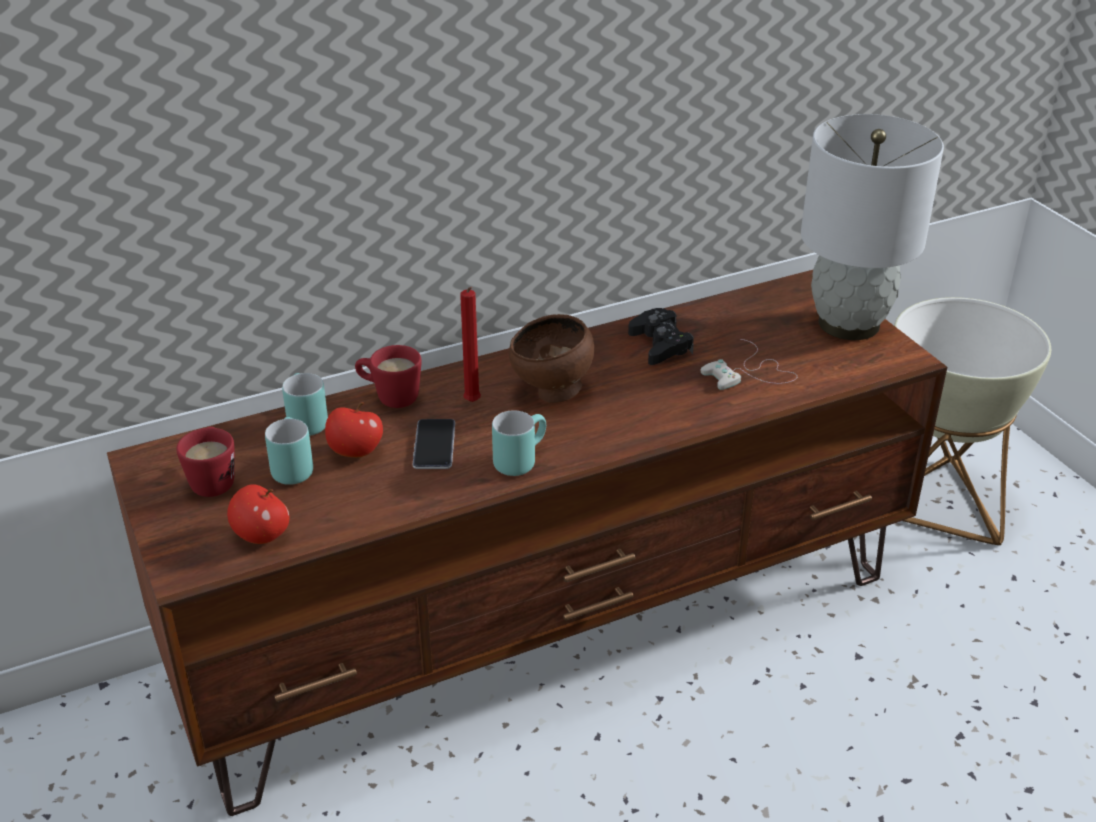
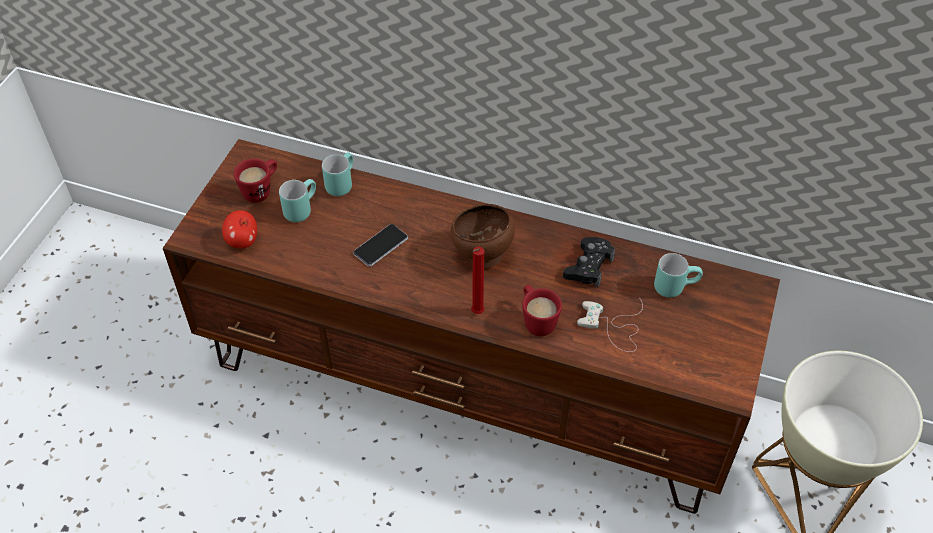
camera: 45 degrees right, 15 degrees up
apple [325,402,383,457] -> none
red mug [355,345,422,408] -> red mug moved to [522,285,562,336]
red candle [460,287,481,402] -> red candle moved to [471,247,484,314]
turquoise mug [492,410,546,476] -> turquoise mug moved to [654,253,703,298]
white table lamp [801,114,944,340] -> none

